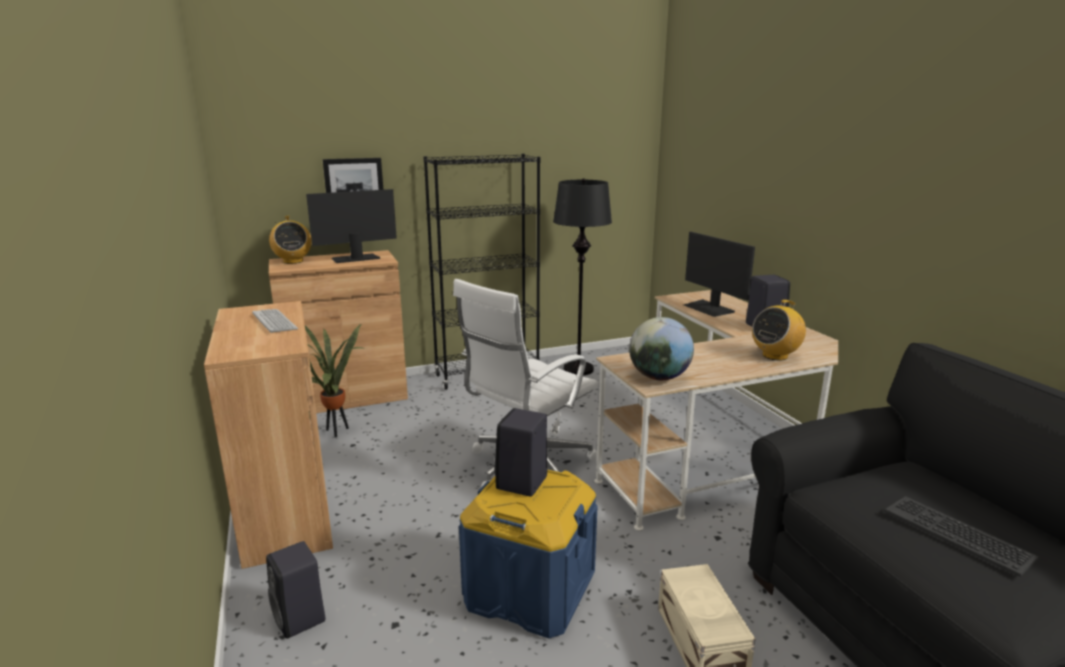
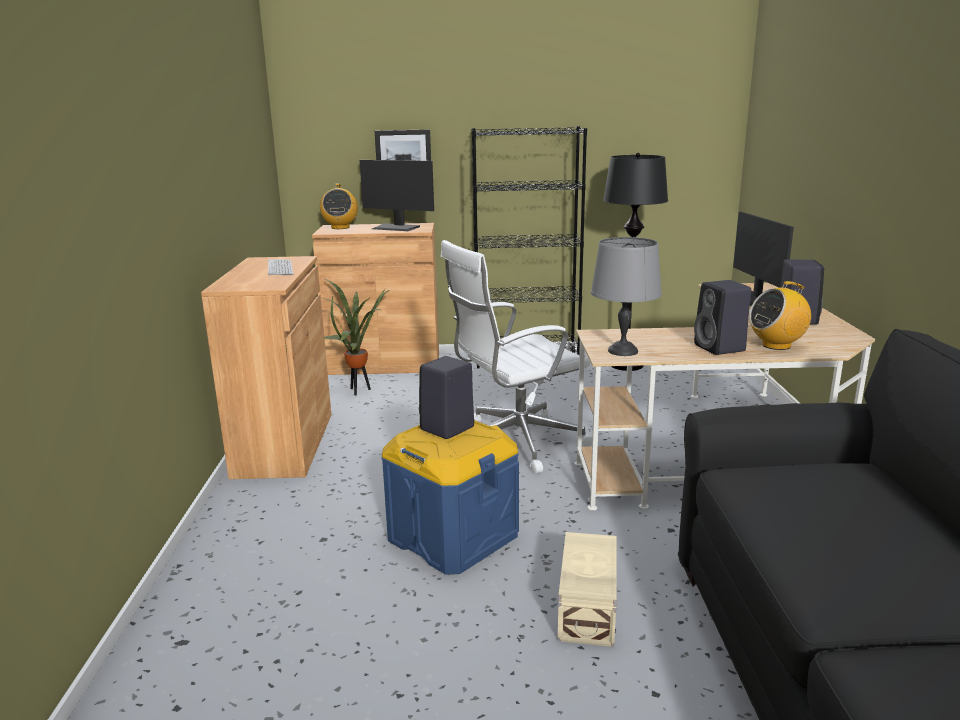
camera: 20 degrees right, 0 degrees up
black speaker [266,541,325,639] -> black speaker moved to [694,280,751,355]
monitor [306,189,397,263] -> monitor turned 150 degrees counterclockwise [360,160,434,231]
globe [629,317,694,380] -> grey table lamp [591,237,662,356]
keyboard [884,496,1039,577] -> none

